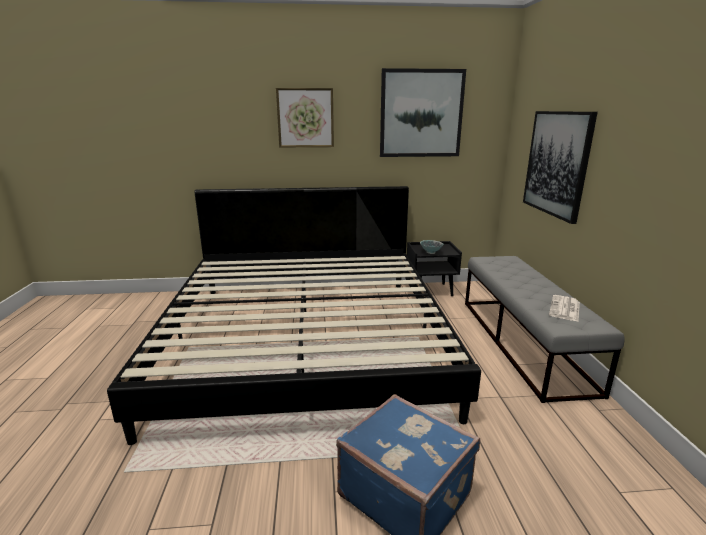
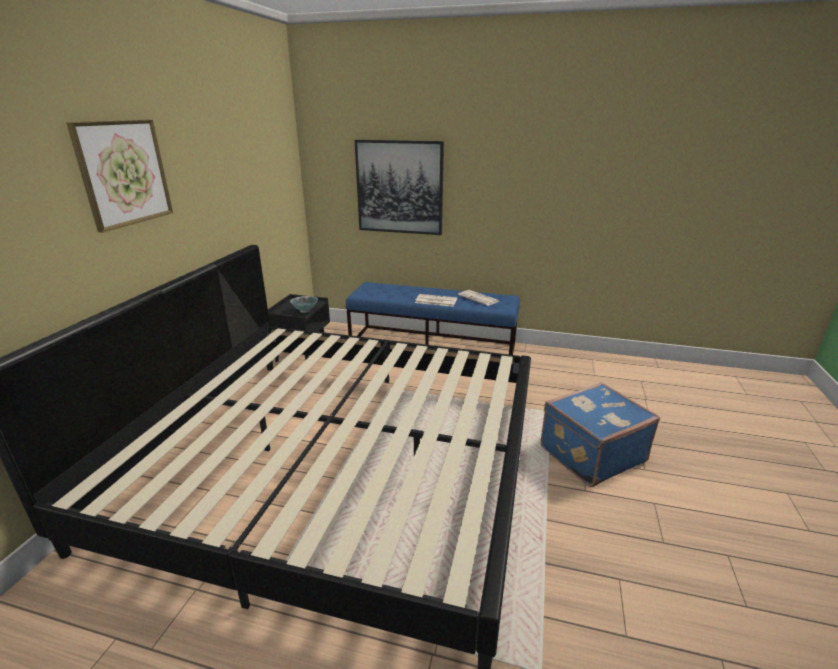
camera: 70 degrees left, 5 degrees up
picture [380,68,466,157] -> none
grey bench [465,256,625,403] -> blue bench [346,282,520,355]
none -> newspaper [415,294,457,307]

